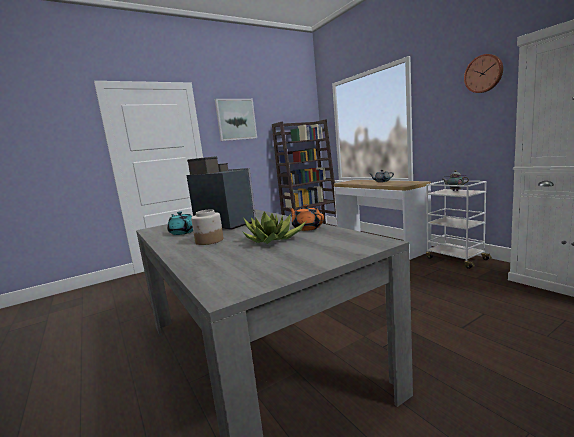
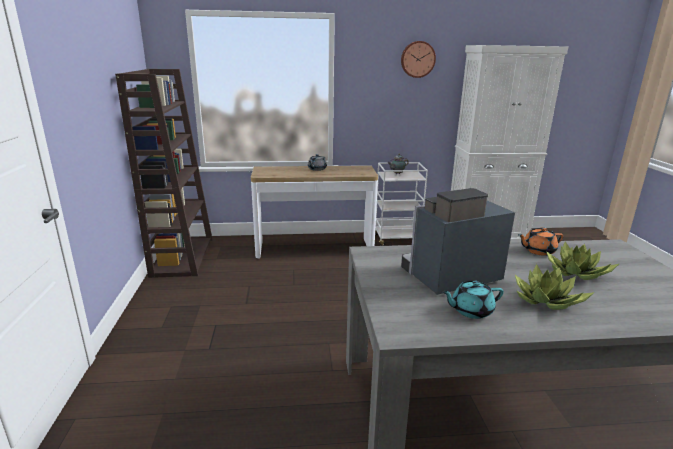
camera: 65 degrees left, 10 degrees up
jar [191,209,223,245] -> potted plant [515,264,595,310]
picture [215,99,257,141] -> none

